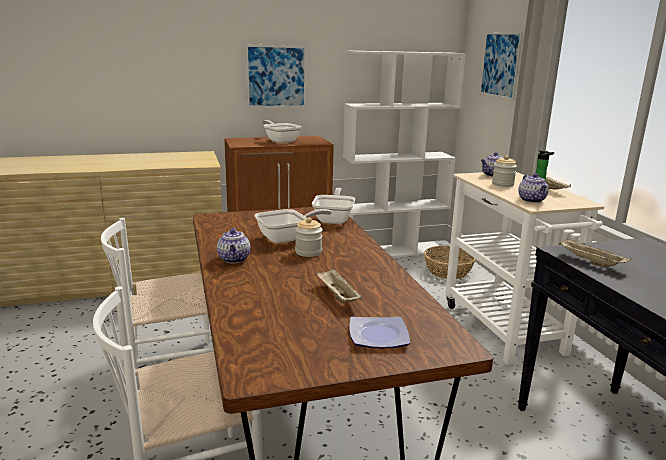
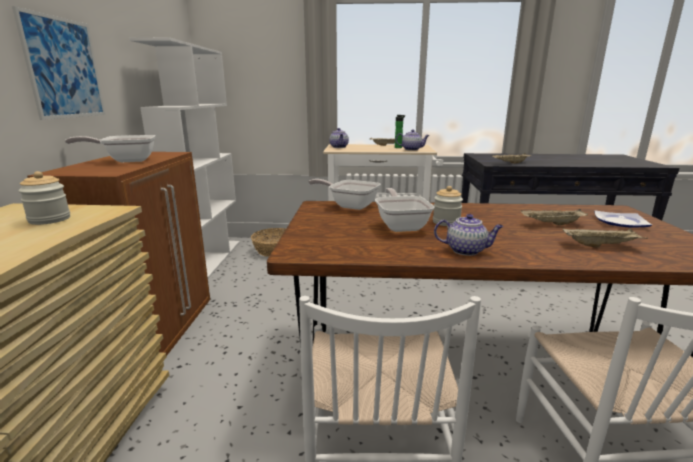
camera: 70 degrees left, 0 degrees up
picture [479,32,523,100] -> none
jar [492,155,517,187] -> jar moved to [18,171,70,225]
none -> beige tray [562,228,648,248]

